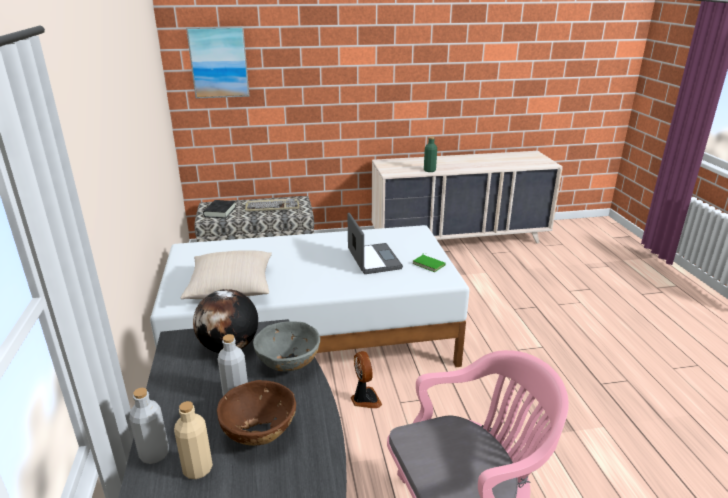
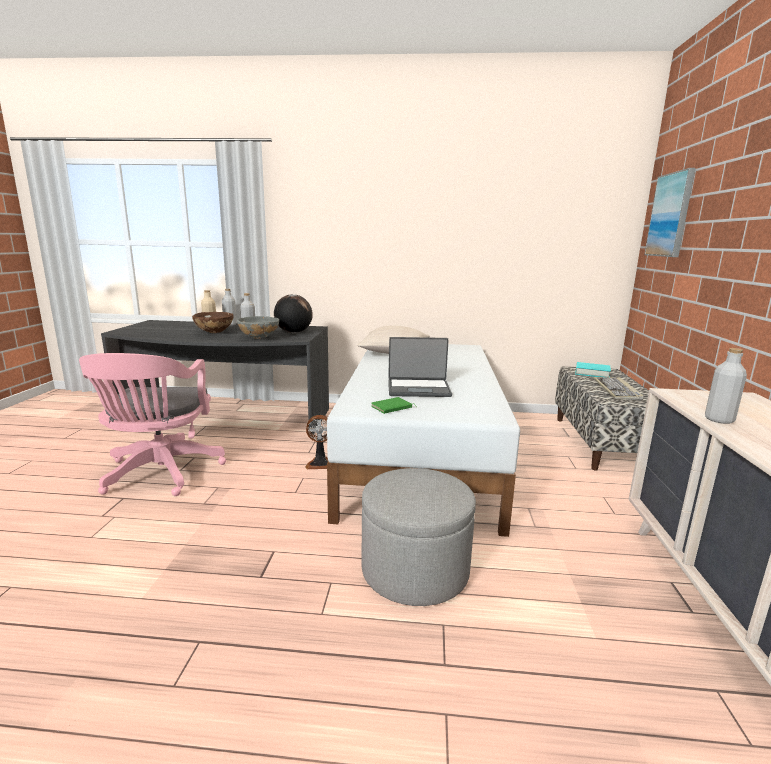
camera: 105 degrees right, 10 degrees down
black book [203,200,236,218] -> turquoise book [575,362,611,377]
green bottle [424,136,437,172] -> grey bottle [705,348,747,424]
none -> grey ottoman [362,468,476,606]

